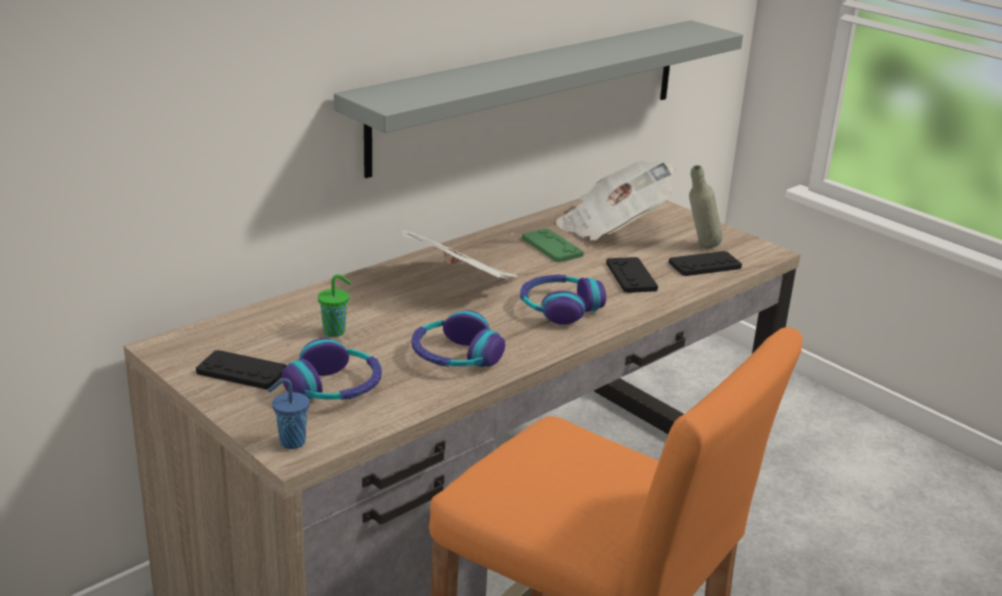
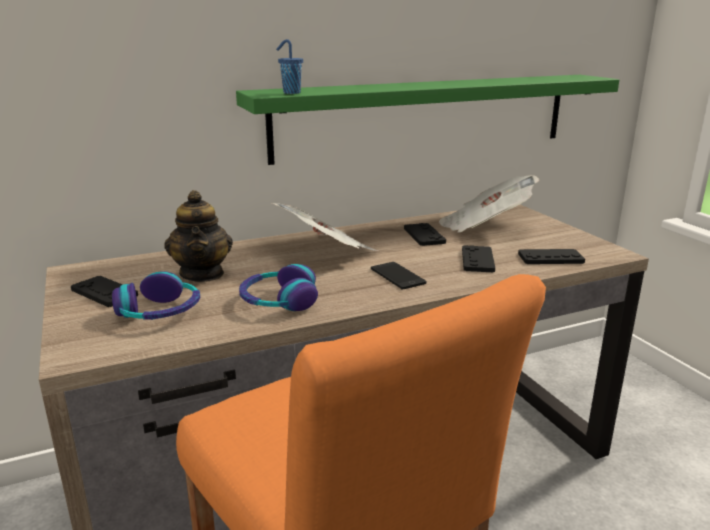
camera: 20 degrees right, 5 degrees down
blue cup [268,378,310,449] -> blue cup moved to [276,39,303,94]
green cup [318,274,351,337] -> teapot [164,190,233,282]
grey shelf [334,20,743,178] -> green shelf [236,75,619,165]
headphones [520,275,606,325] -> phone [371,262,426,289]
green game controller [522,228,584,262] -> black game controller [404,223,446,246]
grey bottle [689,165,722,248] -> none

